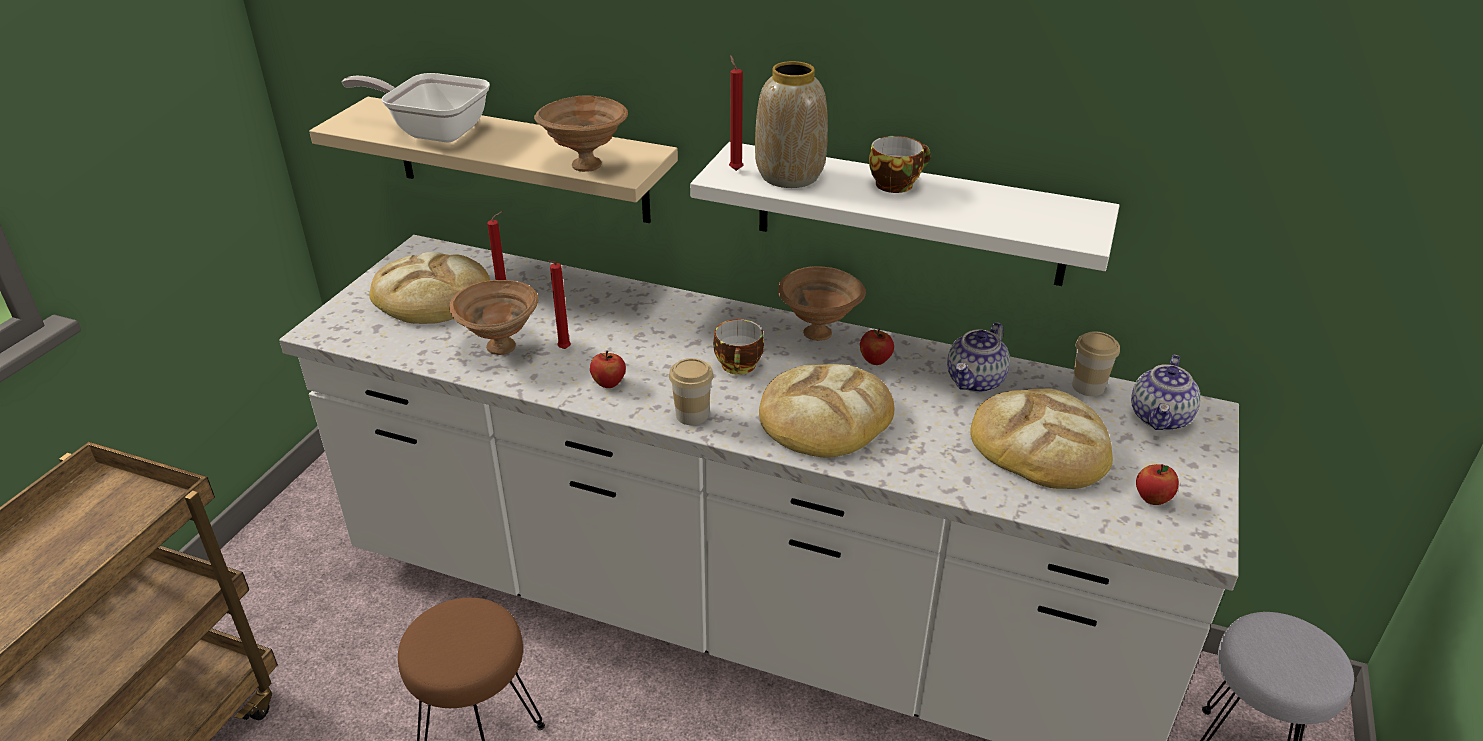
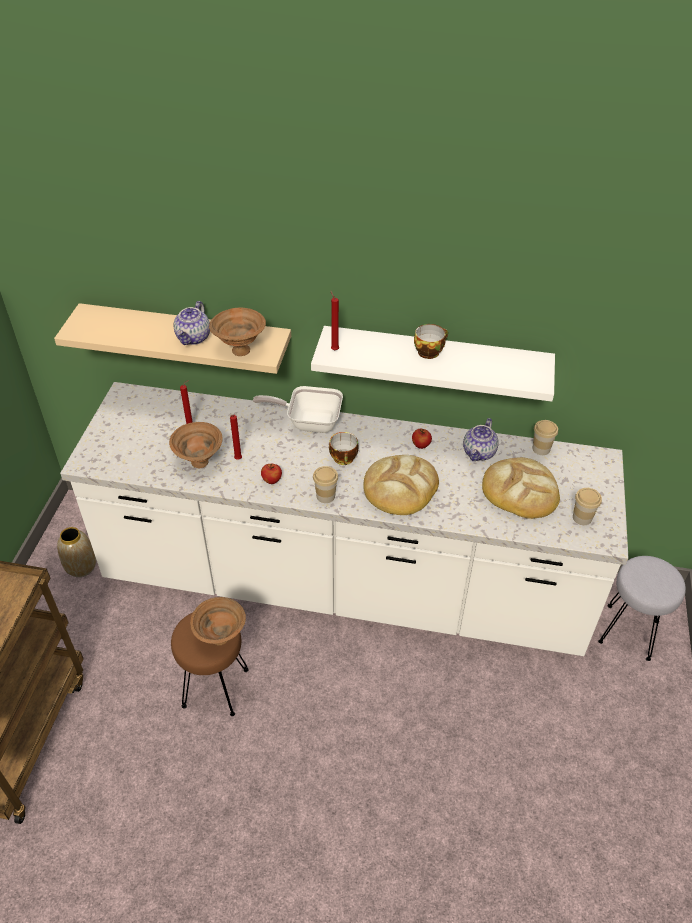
camera: 10 degrees left, 10 degrees up
frying pan [342,73,490,143] -> frying pan moved to [253,386,343,433]
bread [369,252,490,324] -> none
vase [755,61,828,188] -> vase moved to [57,527,96,577]
brown bowl [778,266,866,341] -> brown bowl moved to [190,597,246,646]
teapot [1131,355,1201,431] -> teapot moved to [174,301,210,345]
apple [1136,464,1179,505] -> cup [573,488,602,525]

